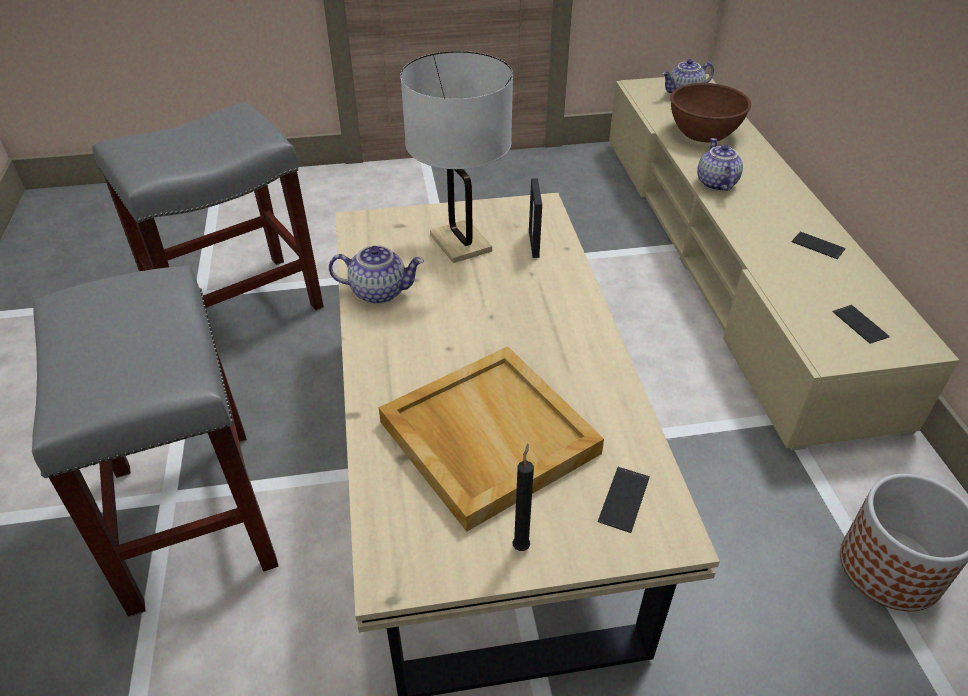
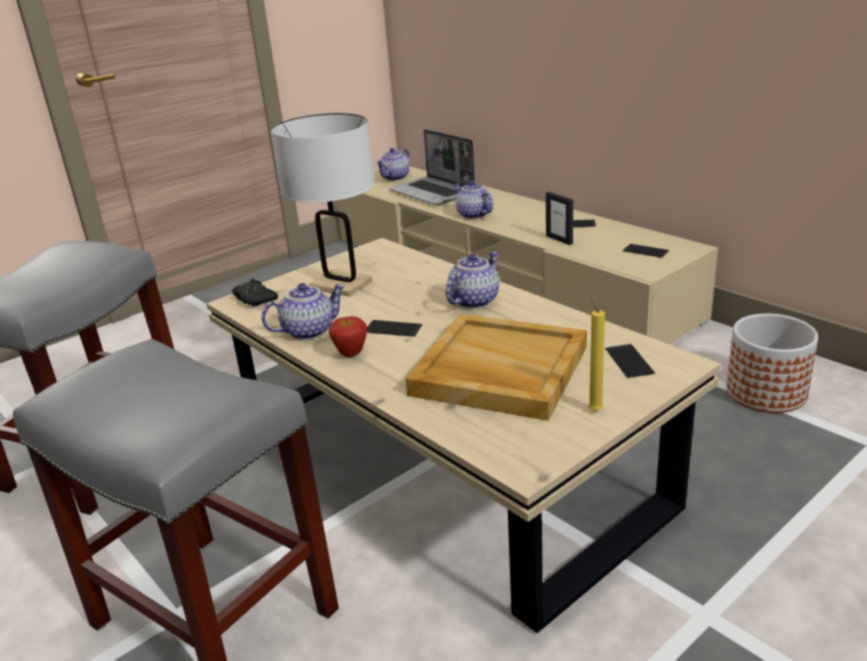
camera: 30 degrees left, 15 degrees down
black candle [513,444,534,551] -> yellow candle [588,296,605,412]
picture frame [529,178,542,258] -> picture frame moved to [546,192,573,245]
brown bowl [670,83,751,142] -> laptop [389,129,475,205]
none -> black game controller [232,279,278,306]
none -> apple [329,316,367,357]
none -> phone [367,320,422,337]
none -> teapot [446,252,499,308]

